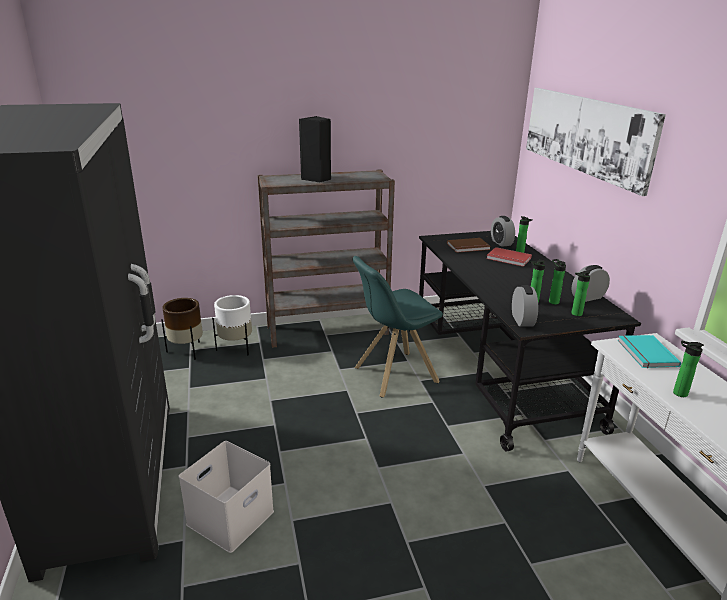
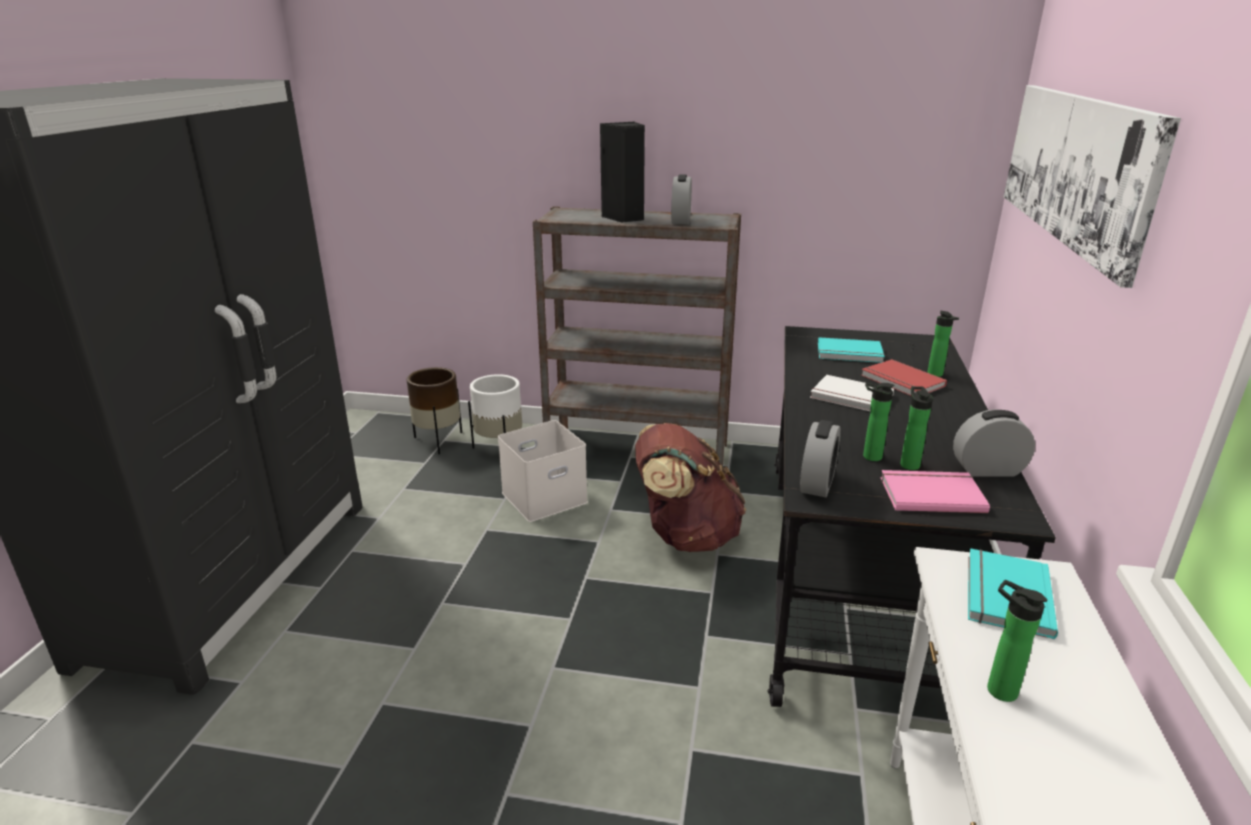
camera: 25 degrees right, 0 degrees up
white storage box [179,441,274,553] -> white storage box moved to [498,420,588,522]
turquoise chair [353,256,443,397] -> brown backpack [635,423,746,552]
brown book [447,238,491,253] -> turquoise book [818,337,885,363]
alarm clock [491,216,515,247] -> alarm clock moved to [671,174,692,224]
bottle [571,271,590,316] -> pink book [881,470,990,513]
none -> white book [810,375,894,412]

